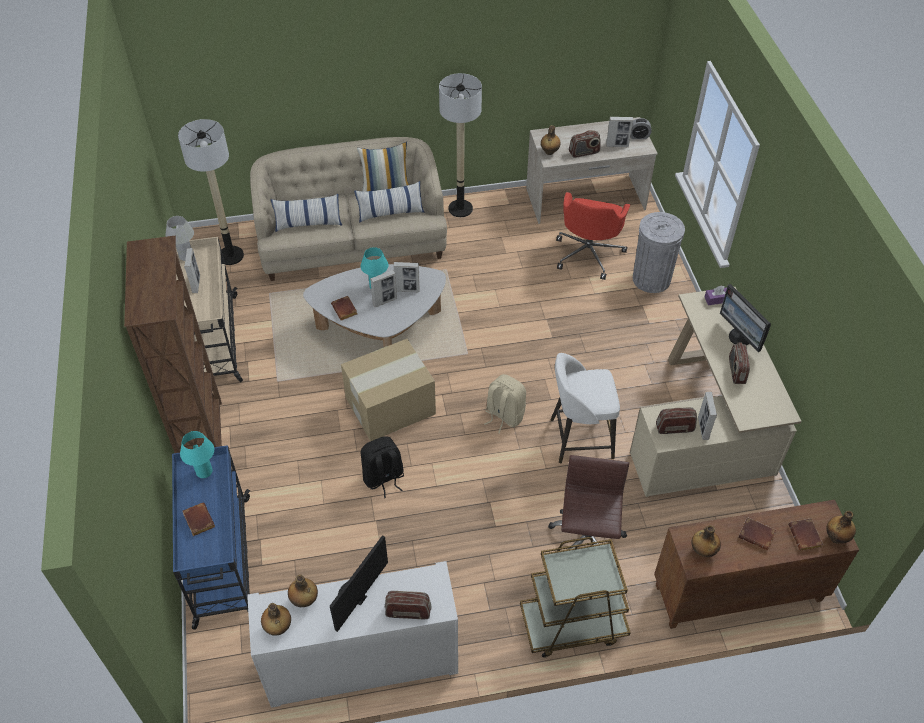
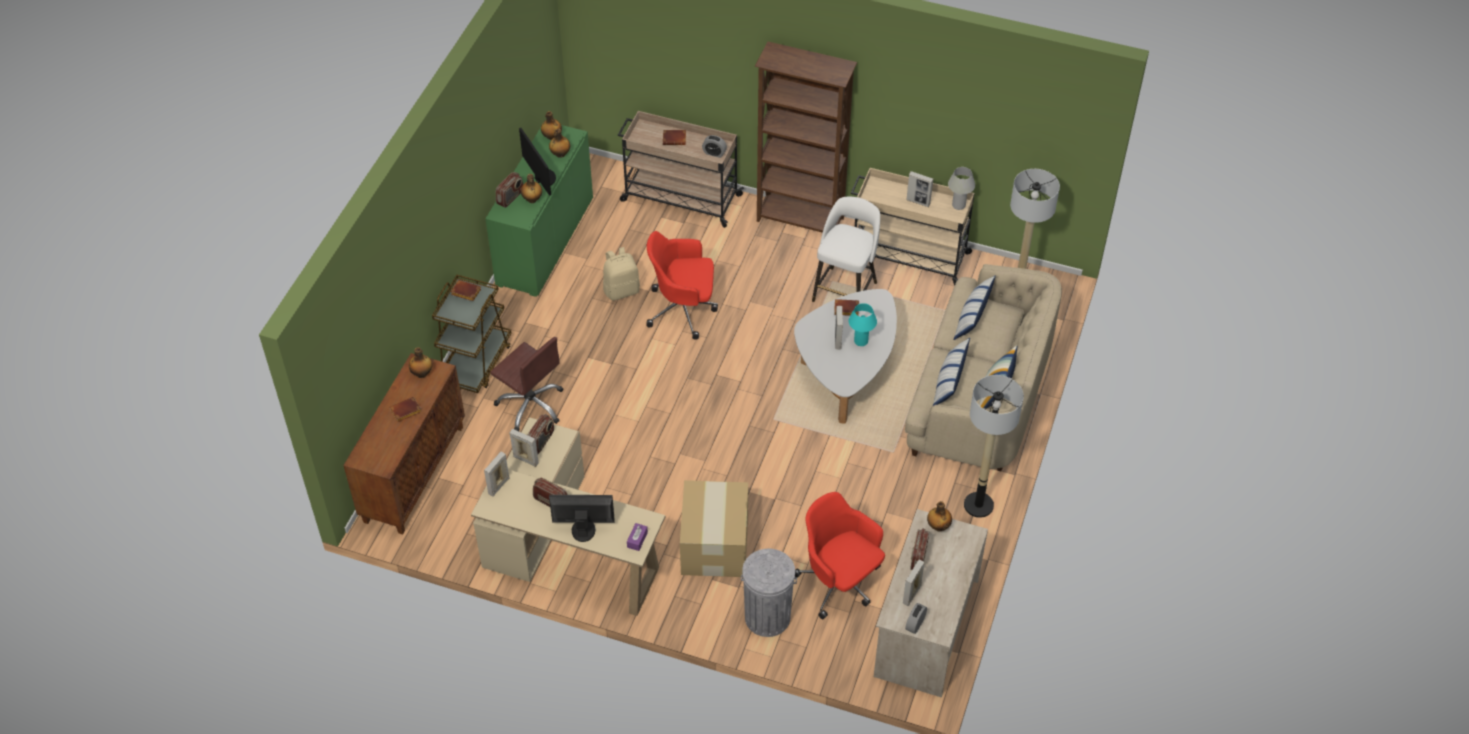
camera: 120 degrees right, 0 degrees up
blue cart [172,445,250,630] -> beige cart [618,111,744,228]
turquoise table lamp [180,431,214,478] -> alarm clock [702,135,727,158]
white cabinet [247,561,458,708] -> green cabinet [485,125,593,297]
cardboard box [341,339,436,441] -> cardboard box moved to [680,480,748,577]
black backpack [361,436,404,498] -> red office chair [646,231,718,340]
picture frame [393,262,420,292] -> picture frame moved to [484,452,509,497]
beige backpack [484,374,526,434] -> beige backpack moved to [603,247,640,301]
white stool [551,353,620,463] -> white stool moved to [812,197,880,302]
brown book [788,518,823,551] -> brown book moved to [451,280,481,301]
bottle [826,511,856,543] -> bottle moved to [521,174,542,203]

